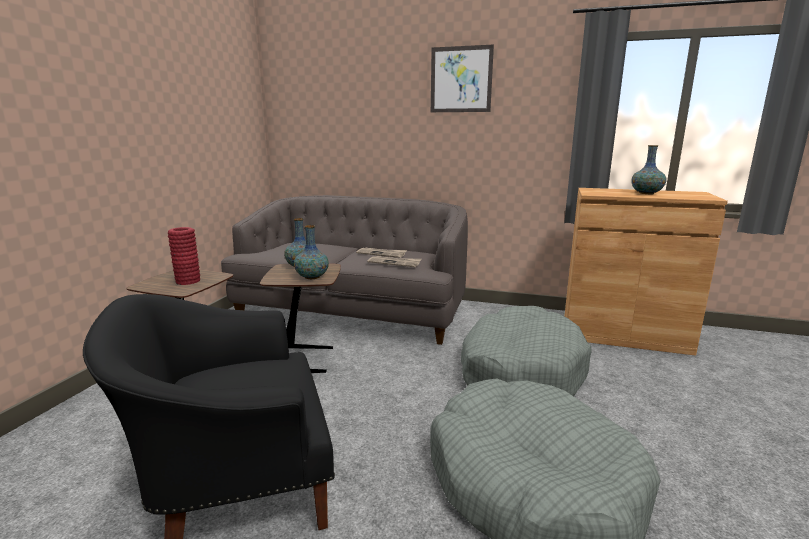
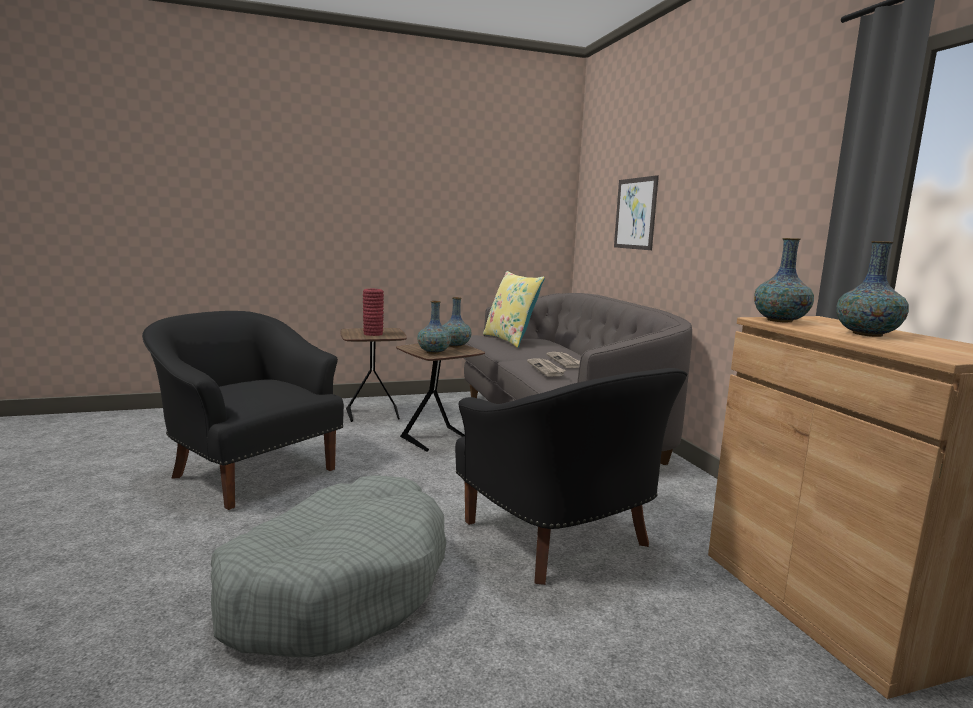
camera: 55 degrees right, 5 degrees down
picture [431,45,494,112] -> picture moved to [614,175,659,250]
grey dog bed [461,306,592,396] -> black armchair [455,368,687,585]
none -> yellow pillow [483,271,545,348]
none -> vase [754,238,814,322]

